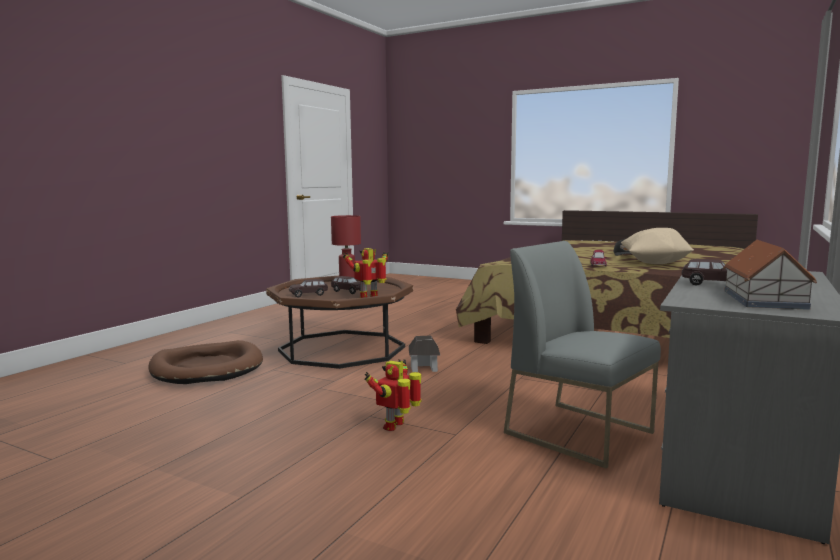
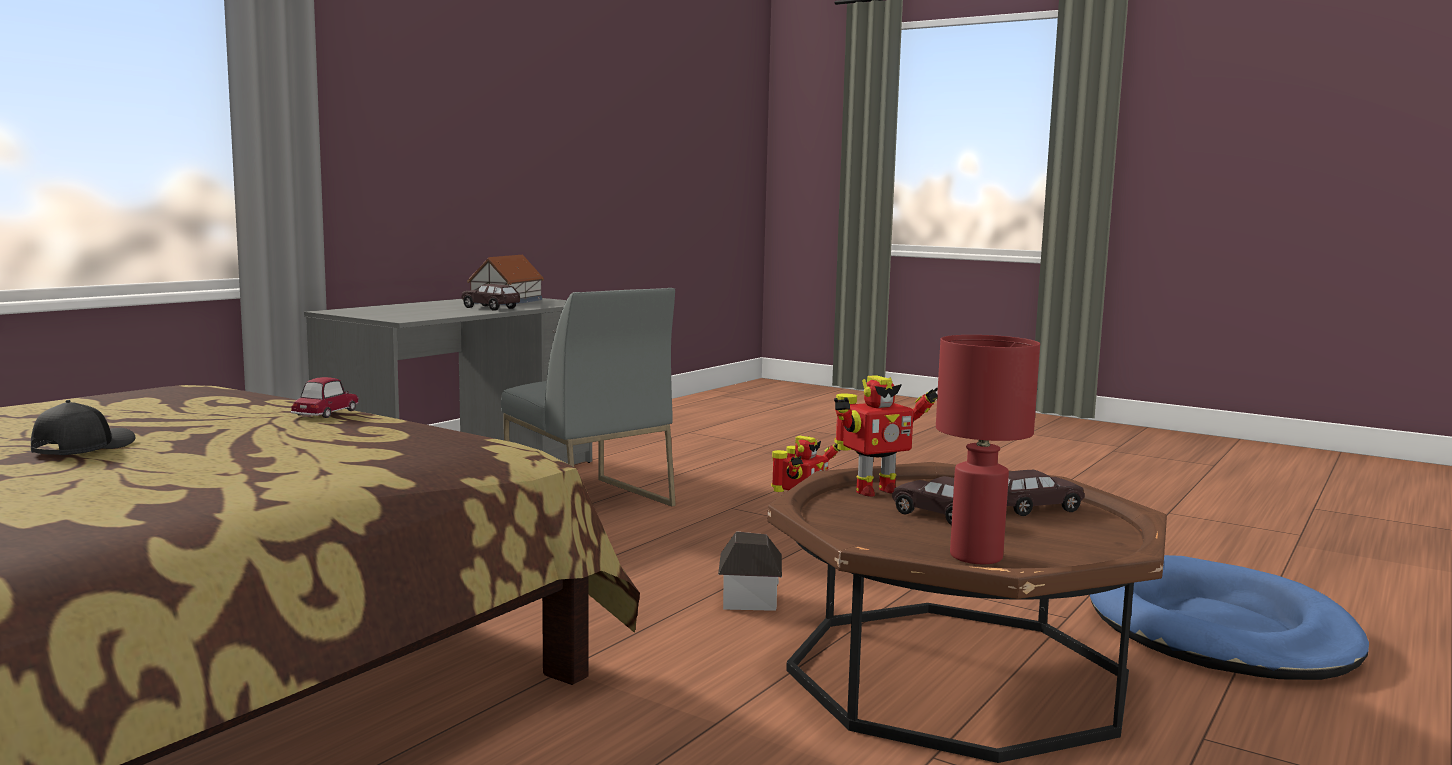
camera: 175 degrees left, 0 degrees up
brown dog bed [149,340,263,384] -> blue dog bed [1090,555,1369,680]
beige pillow [621,228,694,264] -> none

